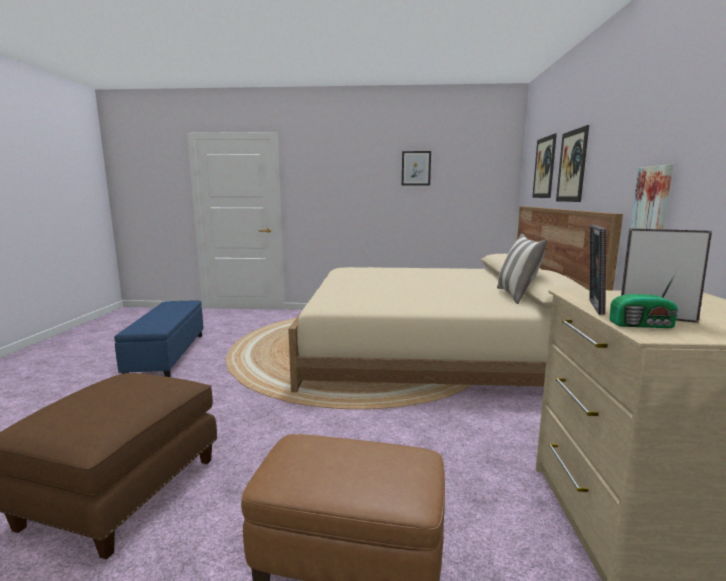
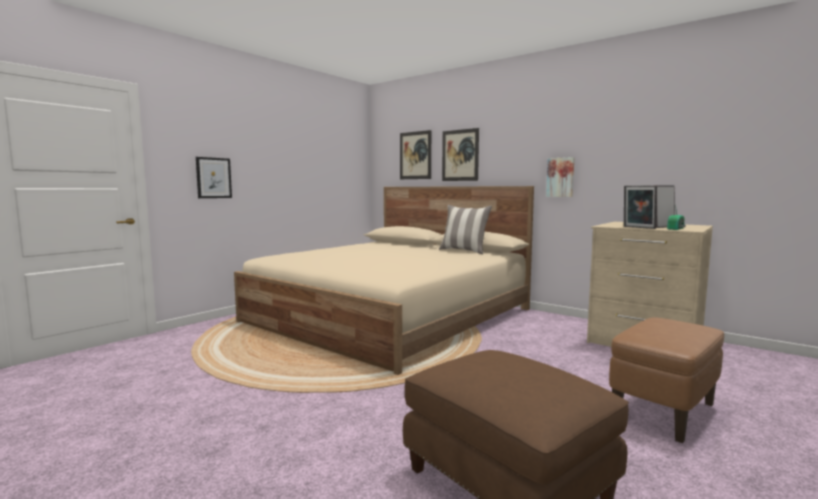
camera: 55 degrees left, 5 degrees down
blue ottoman [114,301,204,377] -> none
picture [402,151,431,185] -> picture moved to [196,157,232,198]

